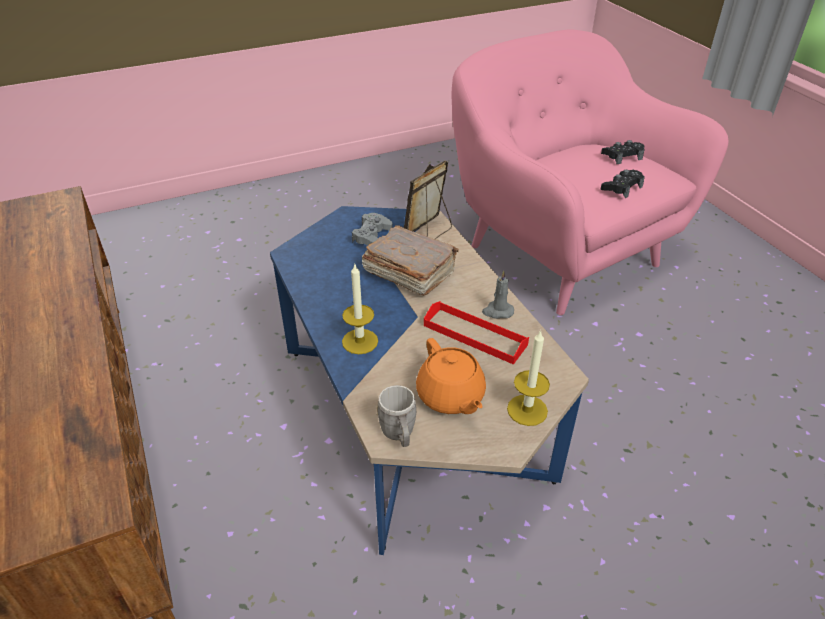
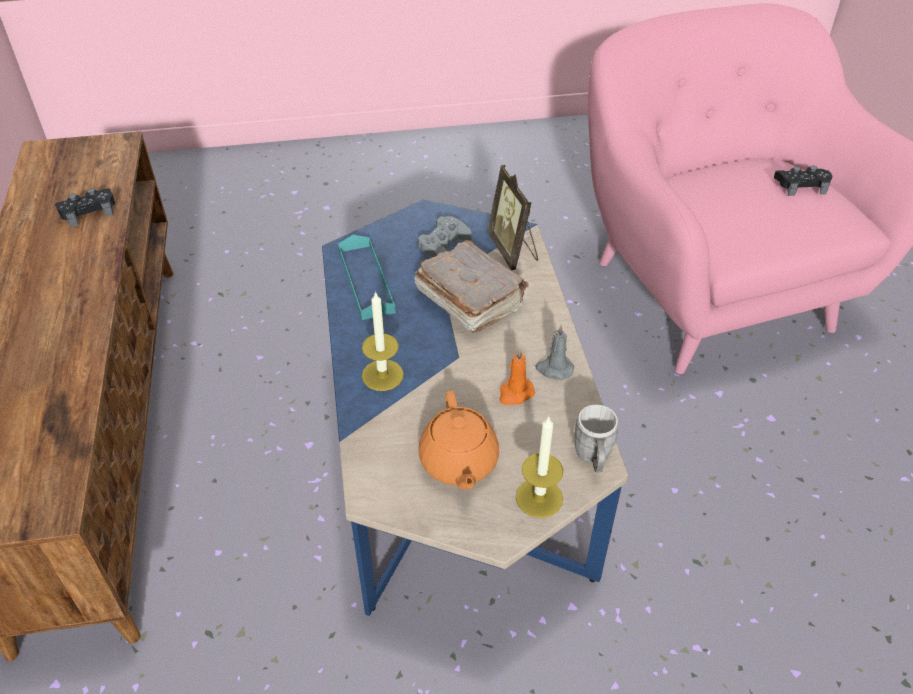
camera: 15 degrees right, 5 degrees up
grey mug [377,385,416,447] -> grey mug moved to [573,404,618,472]
picture frame [404,161,452,239] -> picture frame turned 75 degrees counterclockwise [488,165,538,270]
red tray [424,301,529,365] -> orange candle [499,349,535,405]
black game controller [600,170,645,198] -> black game controller moved to [55,188,115,227]
none -> turquoise tray [338,235,396,320]

